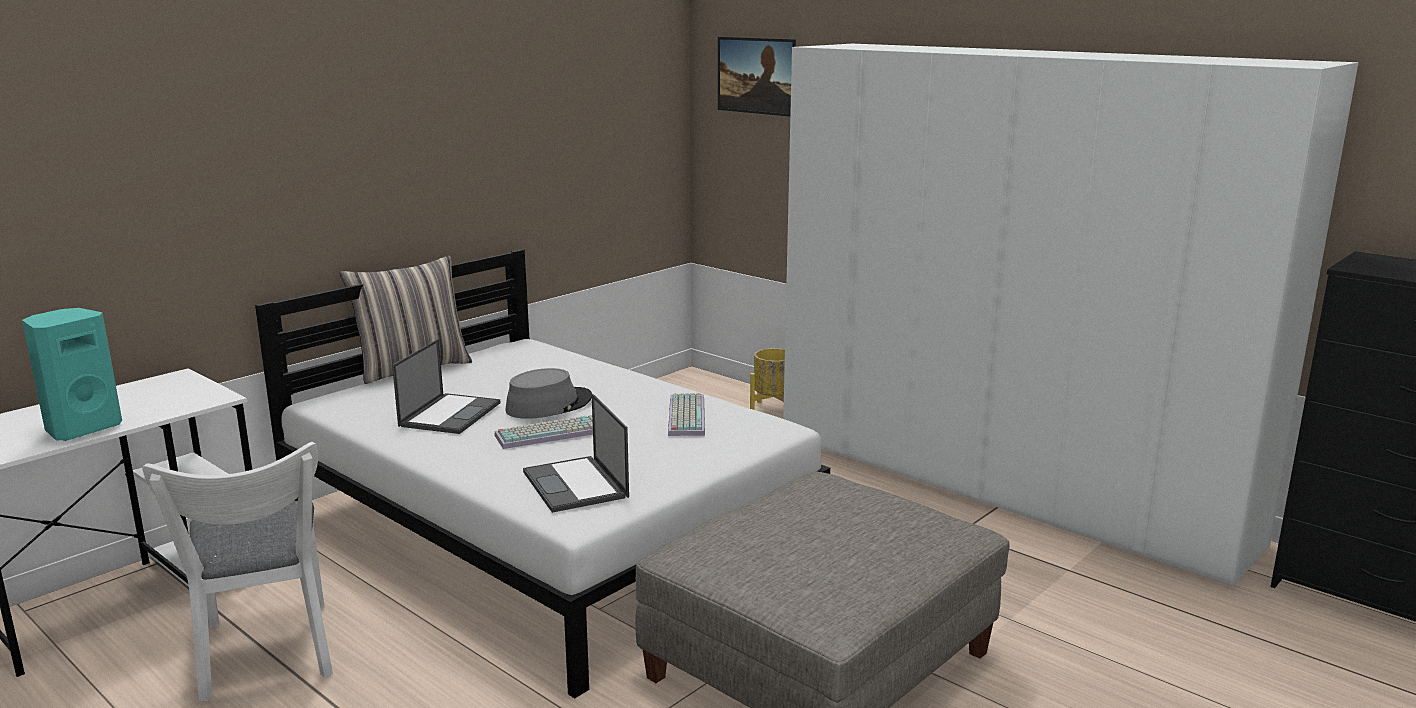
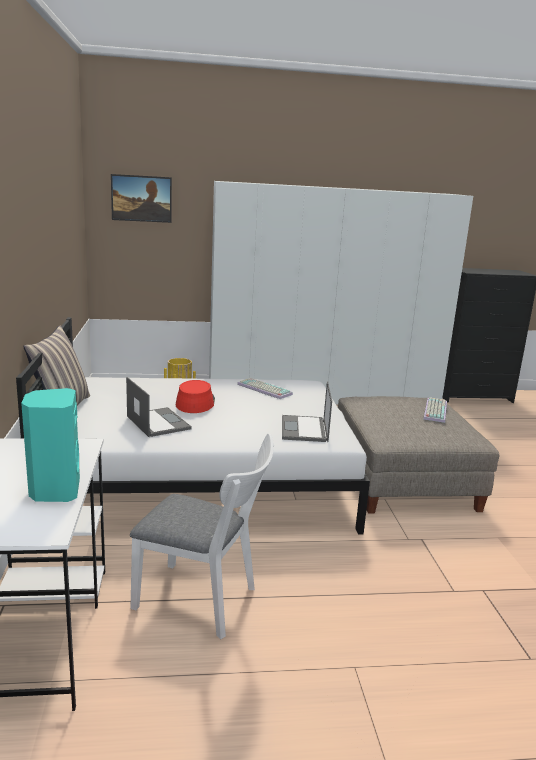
camera: 50 degrees left, 0 degrees up
keyboard [494,415,593,449] -> keyboard moved to [423,397,447,423]
grey hat [505,368,592,419] -> red hat [176,380,215,413]
laptop [523,394,629,513] -> laptop turned 75 degrees clockwise [282,382,332,442]

